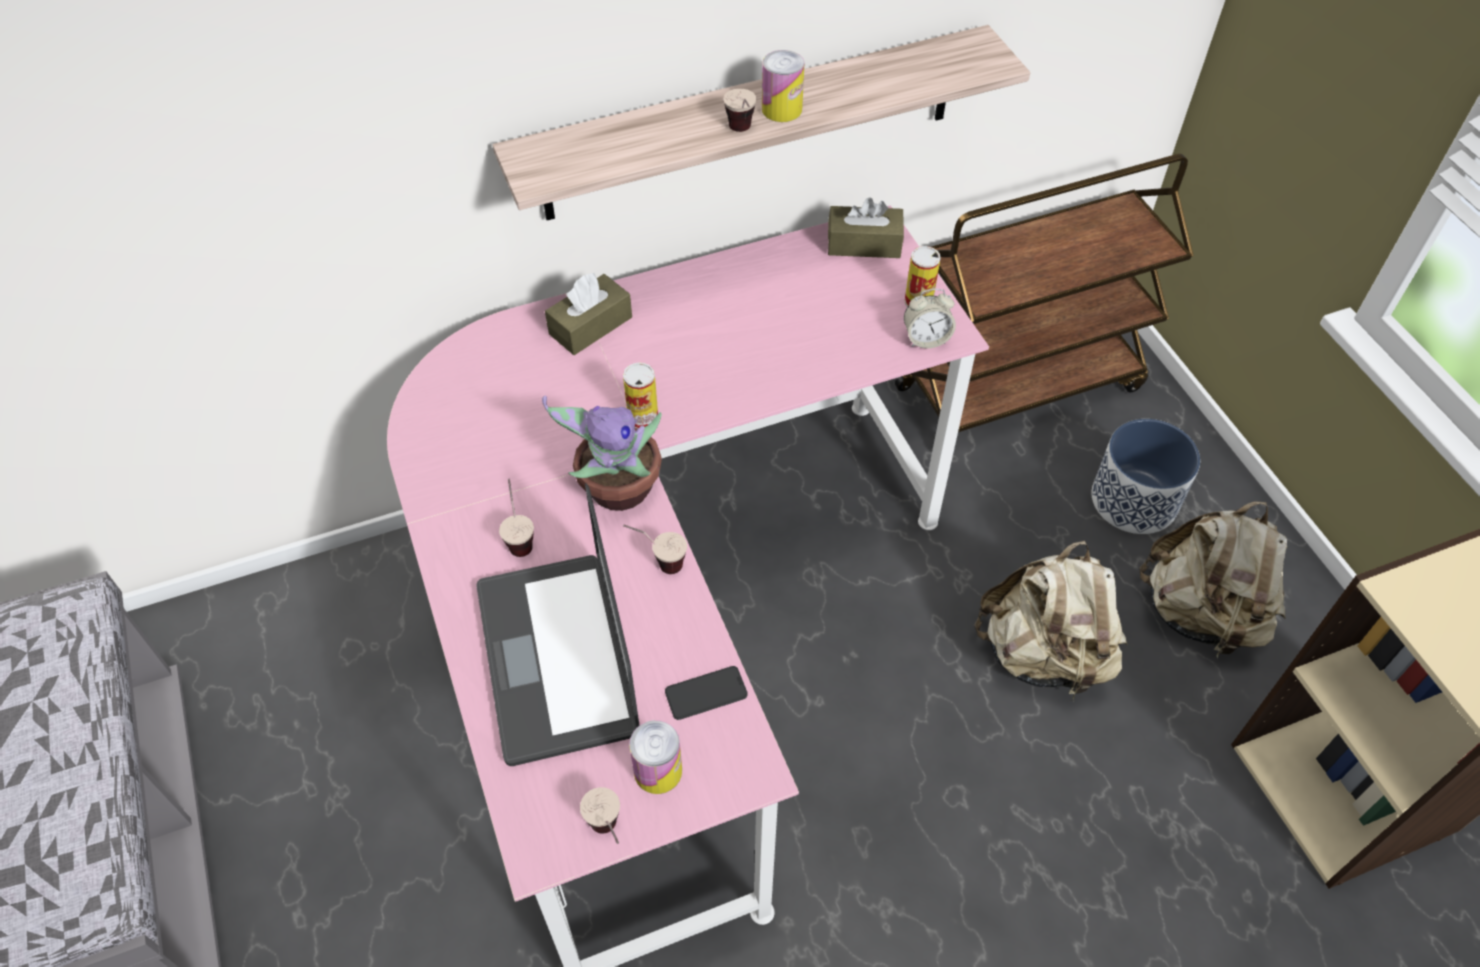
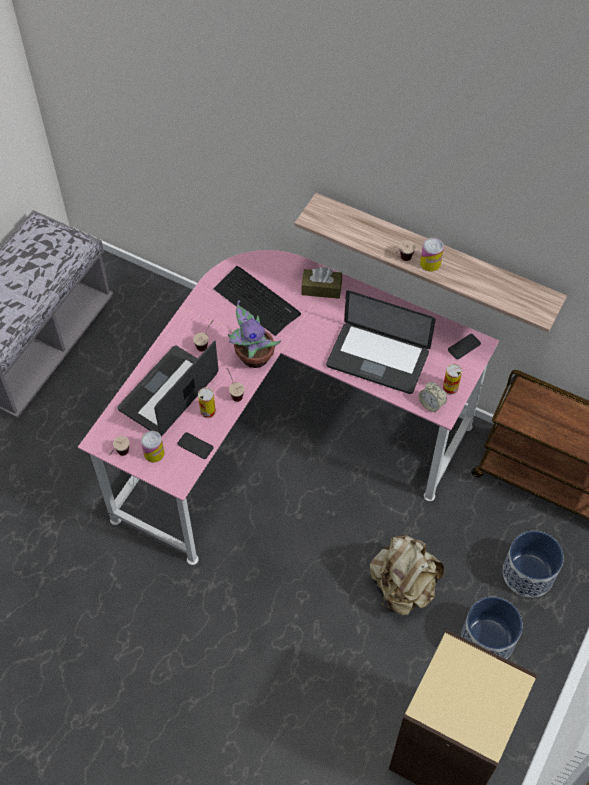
camera: 50 degrees right, 5 degrees up
can [623,362,658,429] -> can moved to [198,387,216,418]
brown tissue box [828,197,904,258] -> phone [448,334,481,359]
beige backpack [1139,502,1287,658] -> planter [461,597,523,659]
none -> keyboard [214,266,301,336]
none -> laptop [326,290,436,394]

